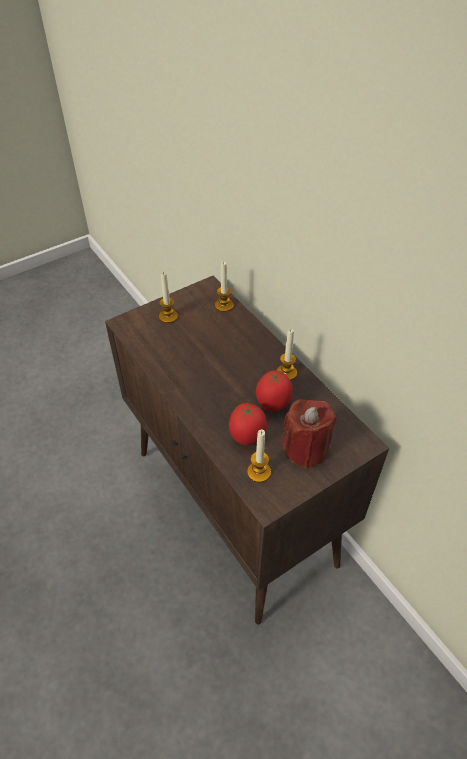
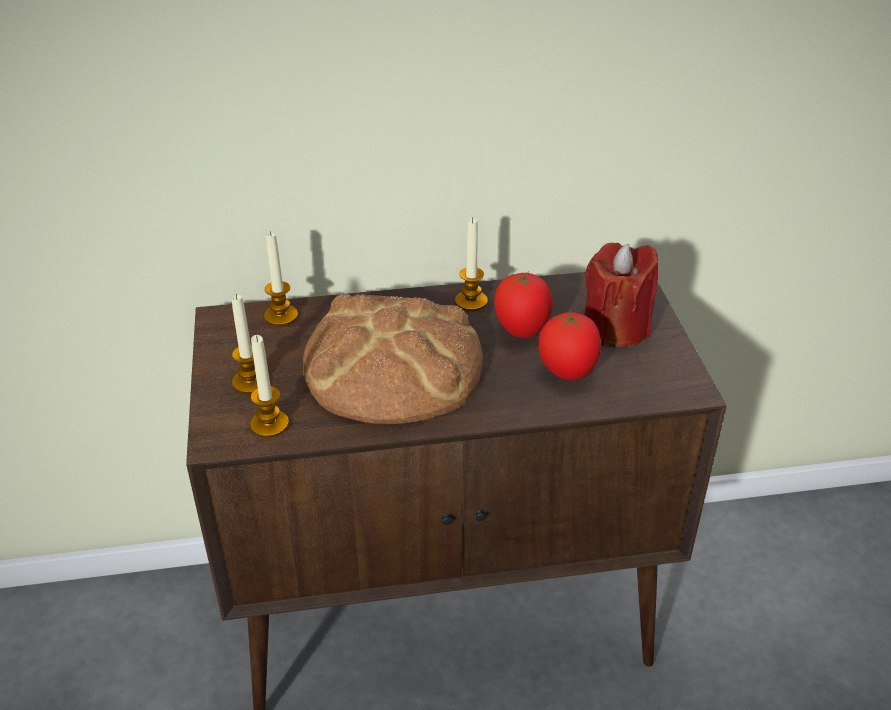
camera: 65 degrees left, 10 degrees down
candle [247,429,271,483] -> candle moved to [250,335,289,438]
none -> bread [303,294,483,424]

